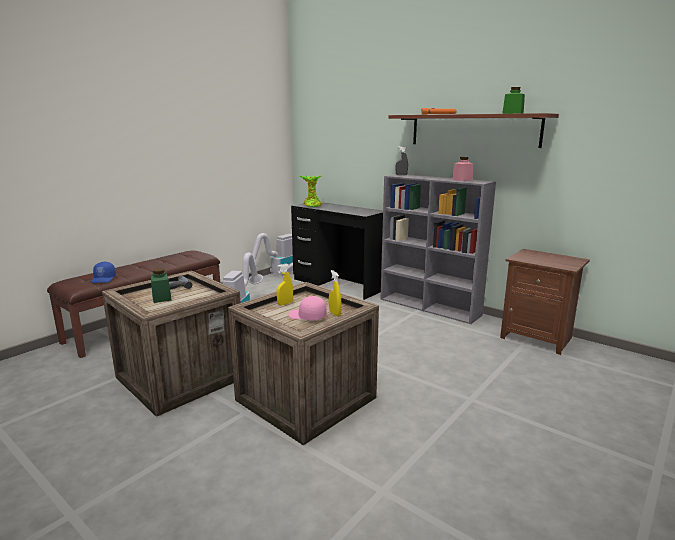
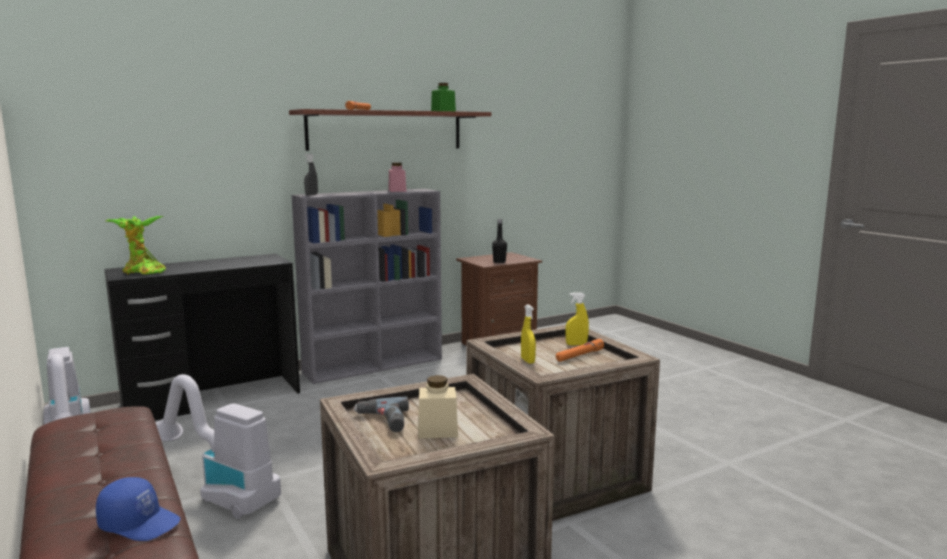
camera: 70 degrees left, 5 degrees down
green jar [151,268,172,303] -> beige jar [418,375,458,438]
pink cap [289,296,326,321] -> orange flashlight [556,339,604,362]
none -> black bottle [492,219,507,263]

